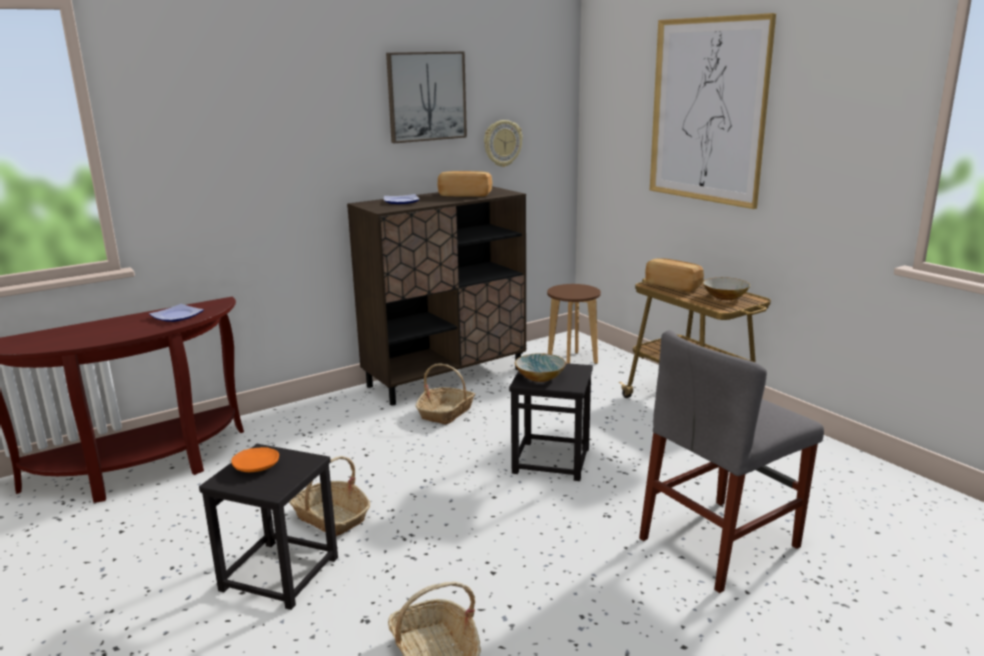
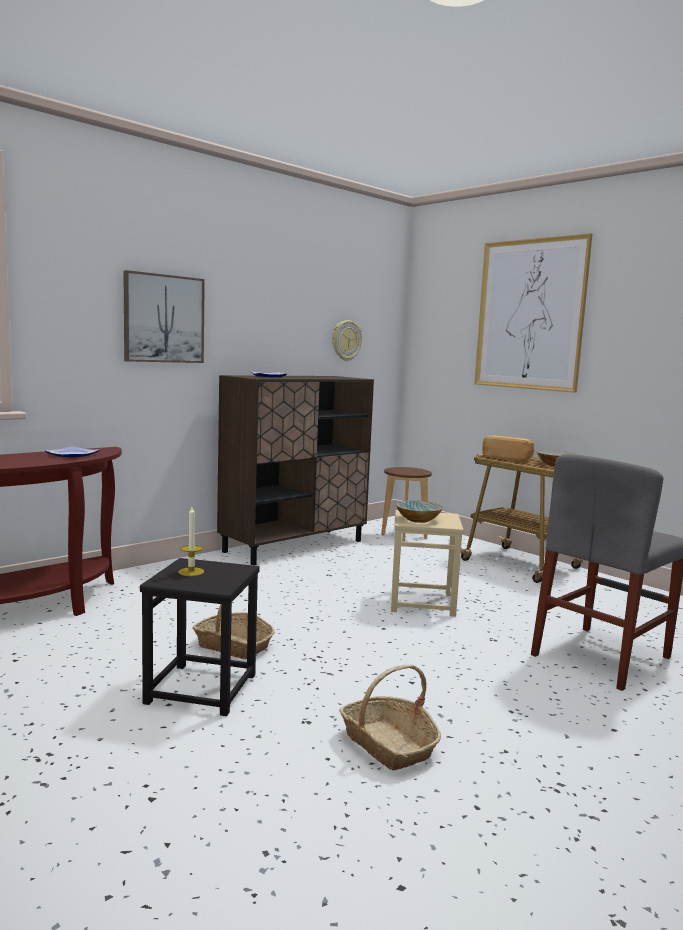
camera: 10 degrees left, 10 degrees down
orange plate [231,447,279,472] -> candle [178,507,204,576]
picture [386,52,467,143] -> picture moved to [123,270,205,363]
basket [416,364,475,425] -> none
bread [437,171,492,197] -> none
black stool [509,363,593,481] -> beige stool [391,510,464,617]

